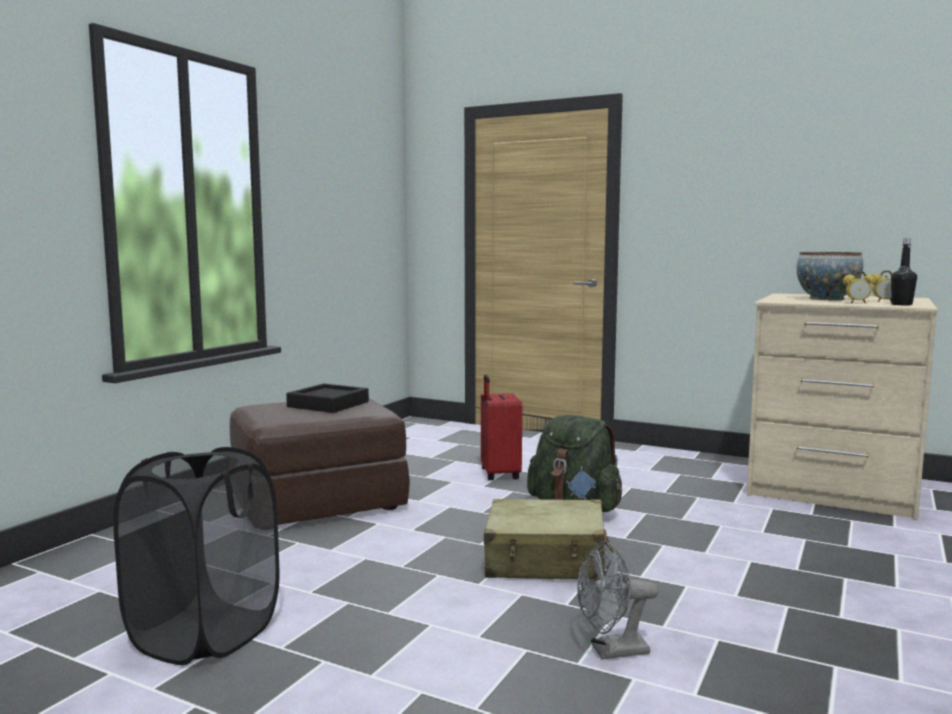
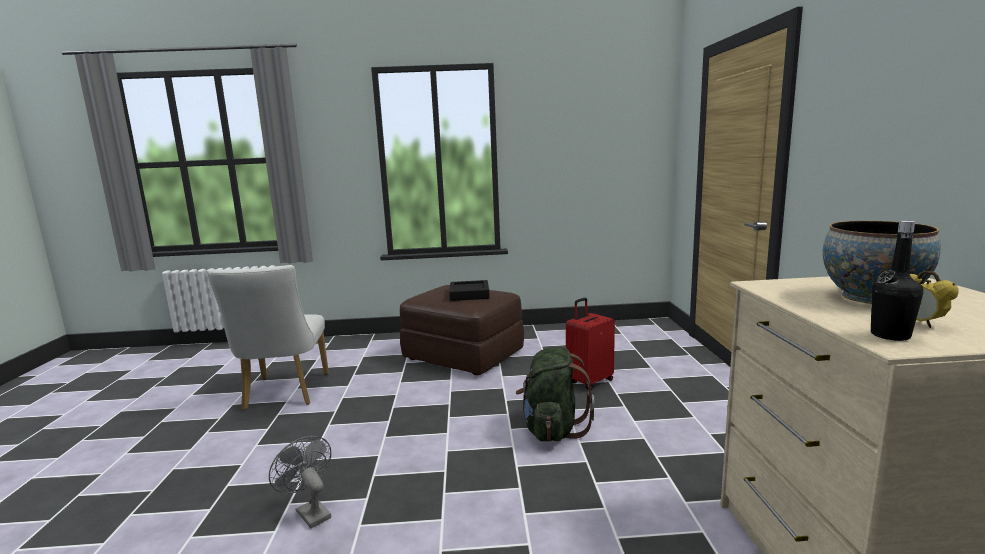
camera: 60 degrees right, 5 degrees up
black laundry basket [113,447,280,665] -> white chair [208,265,329,410]
beige suitcase [484,499,613,580] -> none
alarm clock [843,271,876,303] -> none

